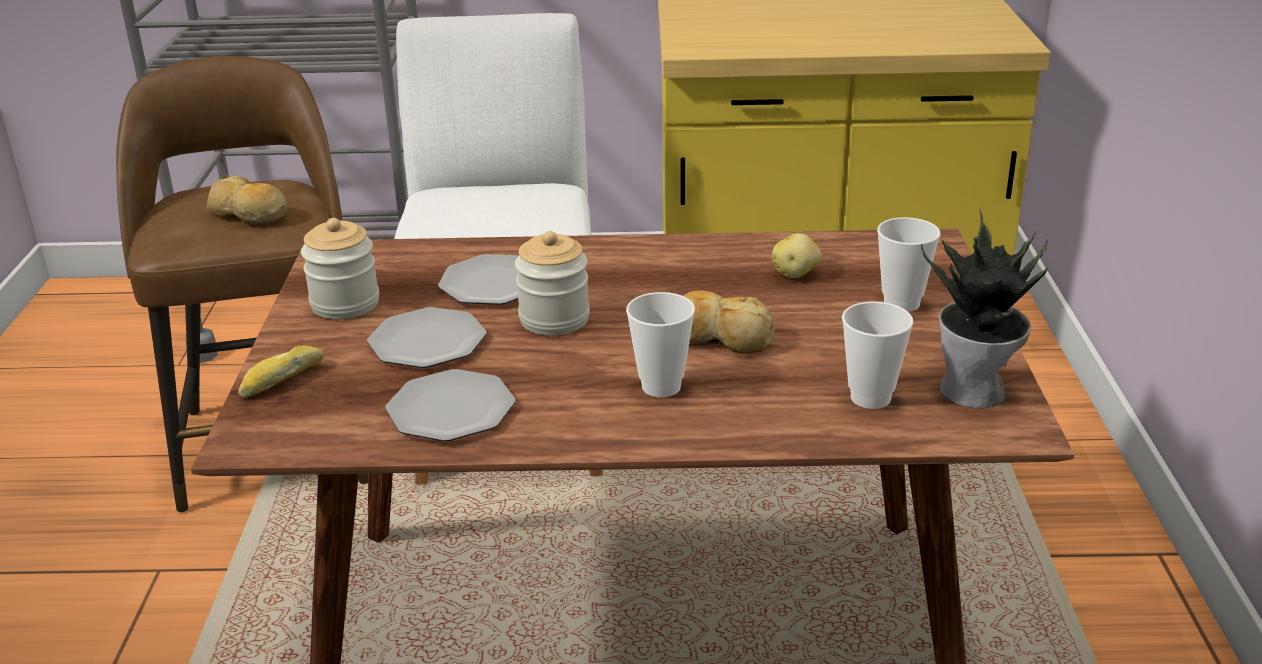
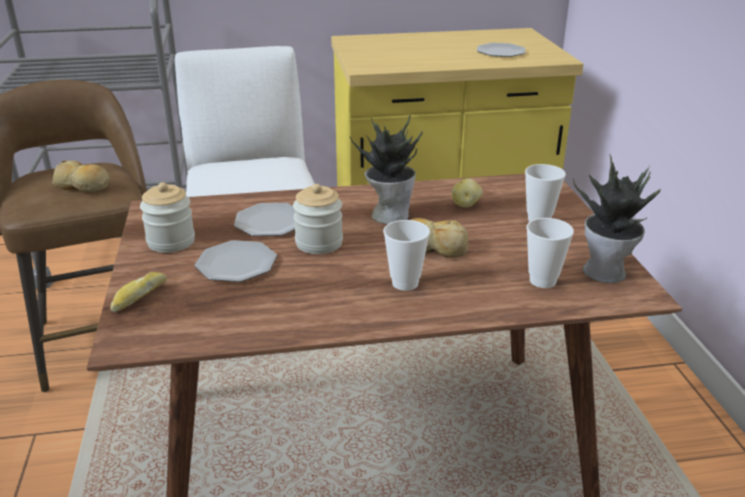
camera: 10 degrees left, 0 degrees up
plate [385,369,515,441] -> plate moved to [477,43,525,57]
none -> potted plant [350,115,423,224]

